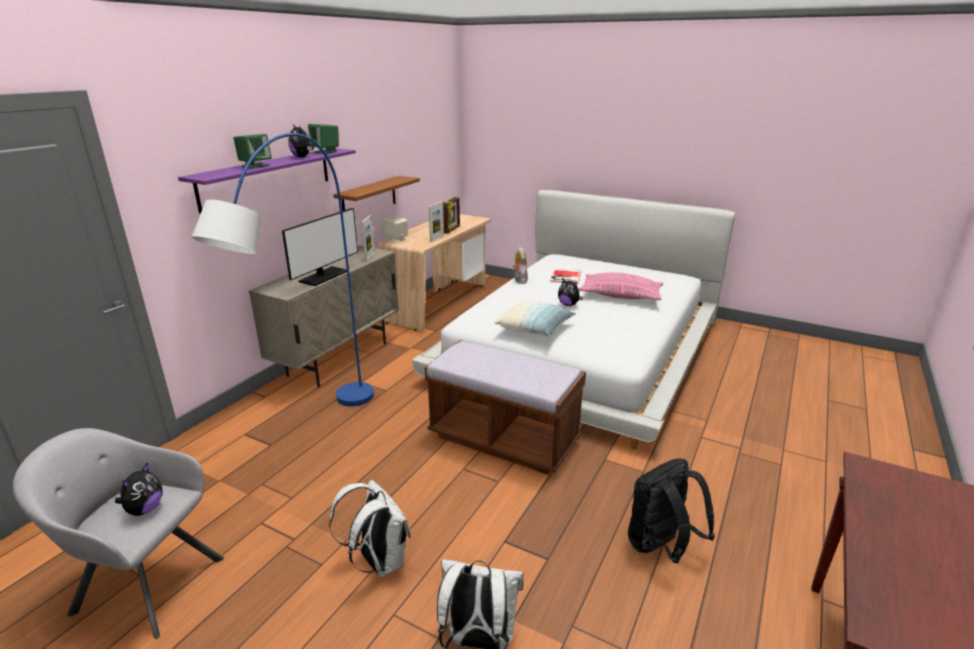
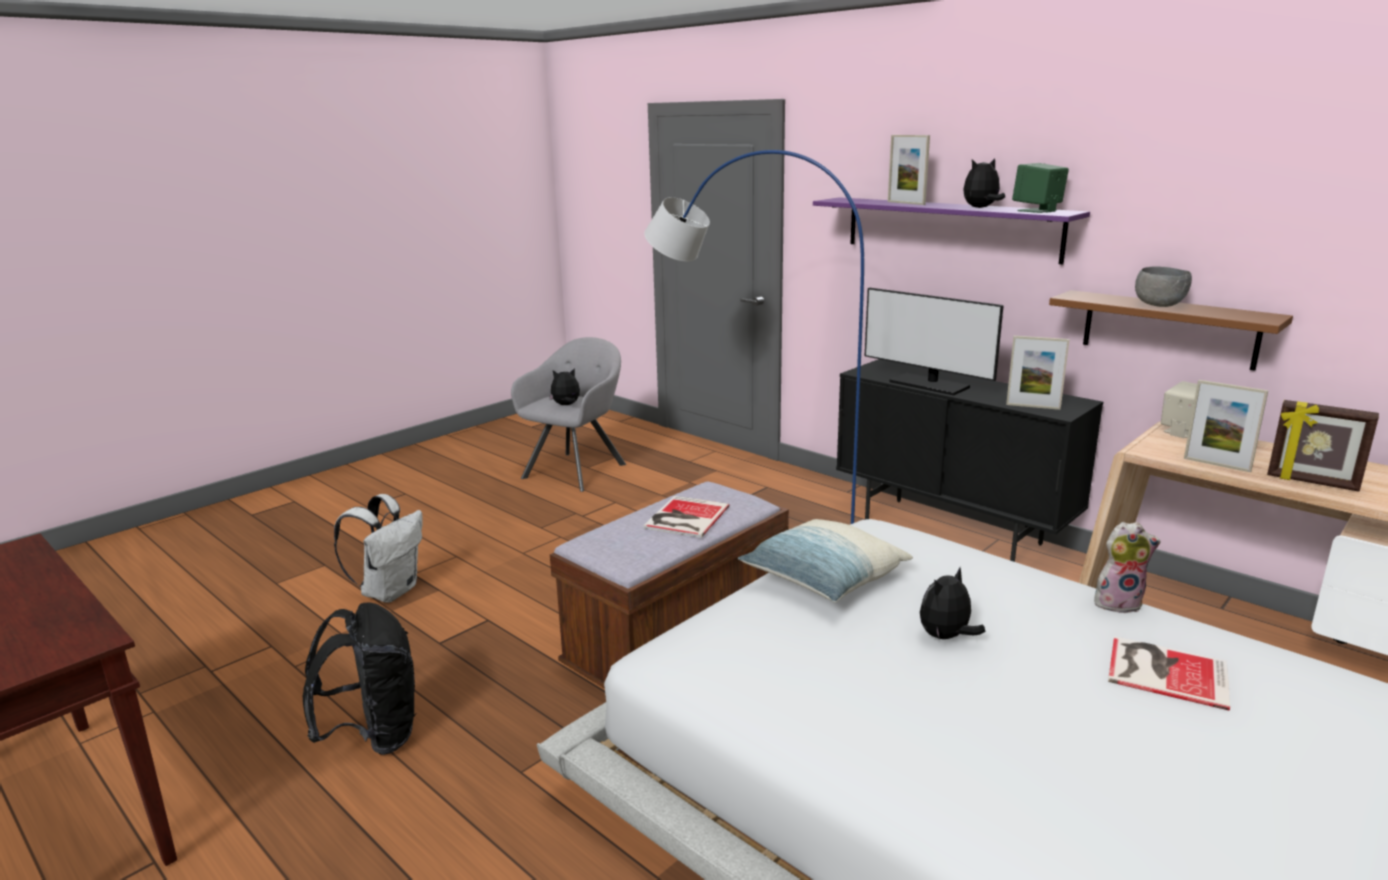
camera: 105 degrees right, 5 degrees down
plush toy [115,463,163,516] -> plush toy turned 135 degrees clockwise [549,368,580,405]
green speaker [233,134,272,168] -> picture frame [888,135,930,205]
beige cabinet [249,246,399,387] -> black cabinet [836,359,1103,562]
white backpack [329,480,411,577] -> none
pink pillow [578,272,664,300] -> none
none -> book [643,496,730,538]
none -> grey bowl [1135,266,1192,307]

